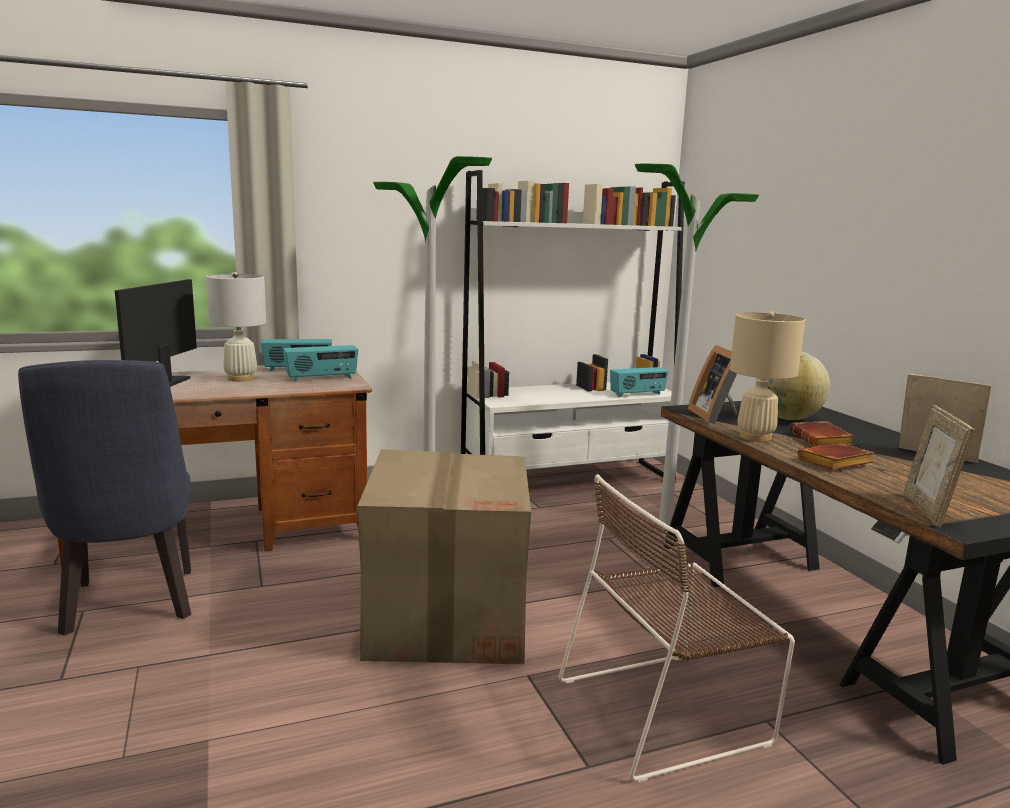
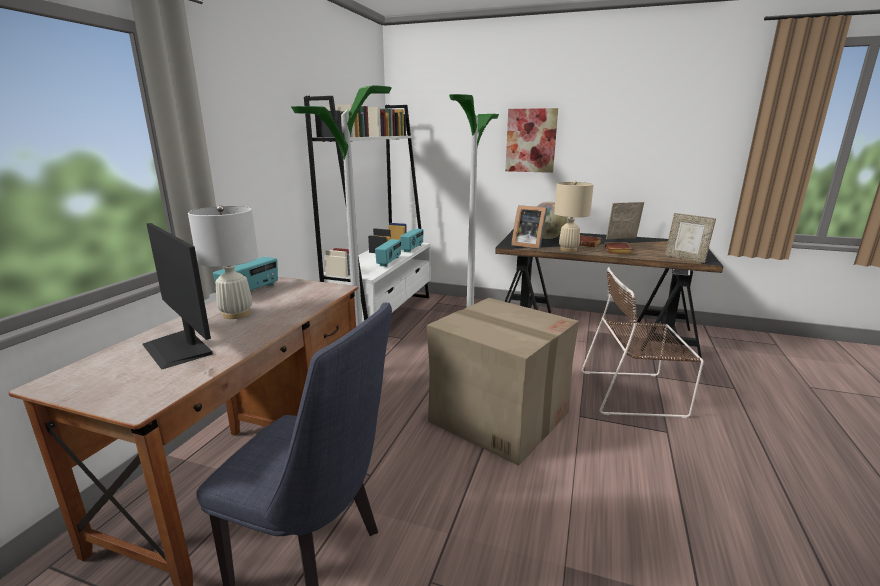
camera: 50 degrees left, 5 degrees up
radio [283,345,358,382] -> radio moved to [375,239,401,267]
brown chair [558,474,795,783] -> brown chair turned 75 degrees clockwise [581,267,704,418]
none -> picture [505,108,558,173]

